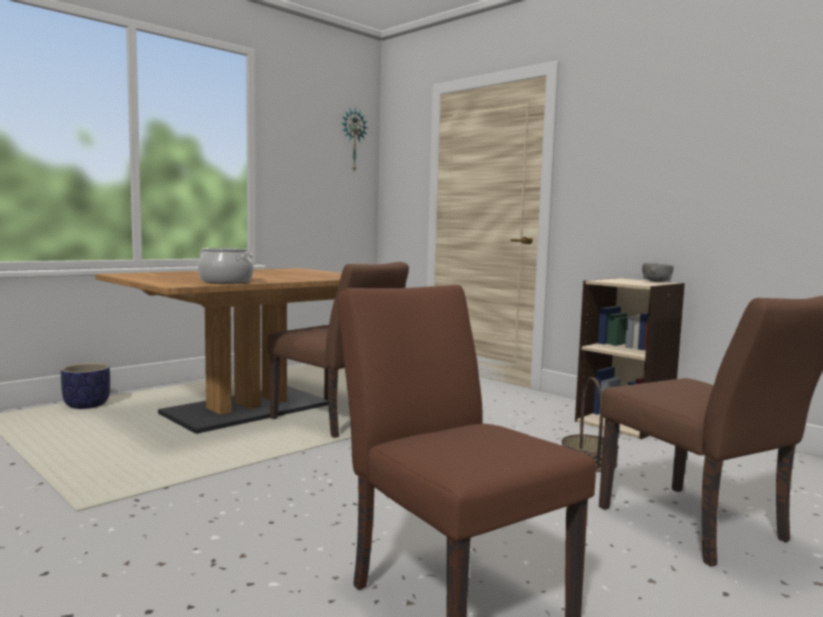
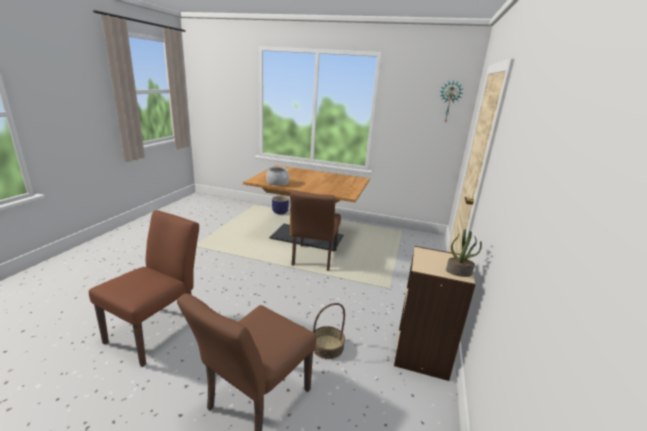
camera: 60 degrees right, 15 degrees up
grey bowl [642,263,674,282] -> potted plant [446,229,482,277]

